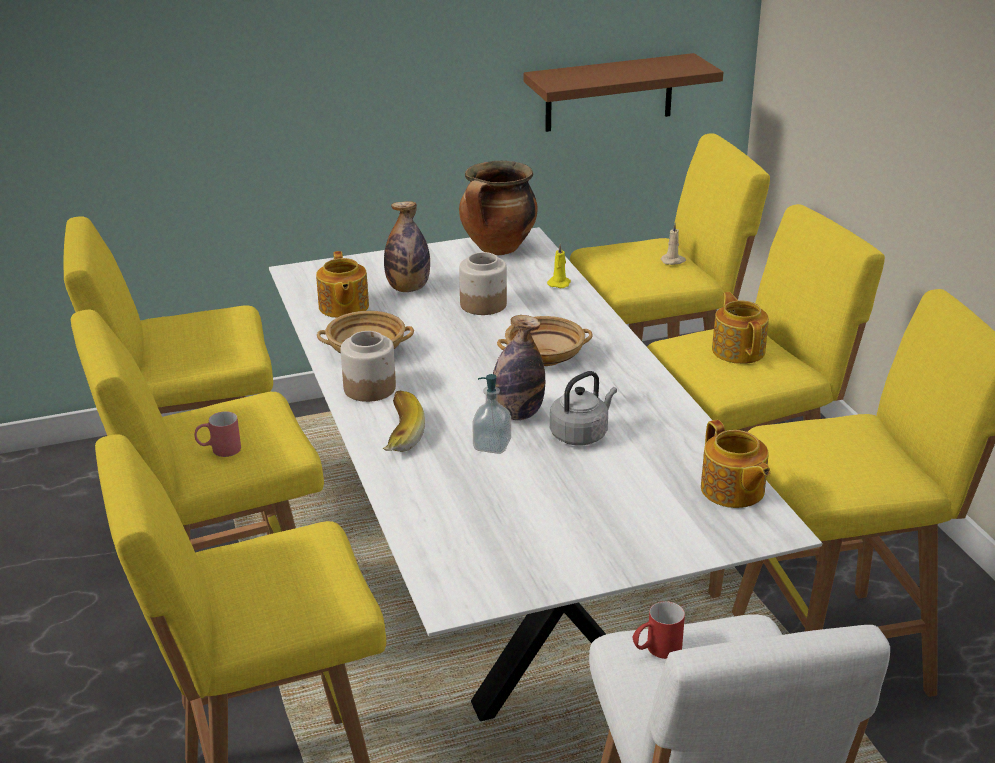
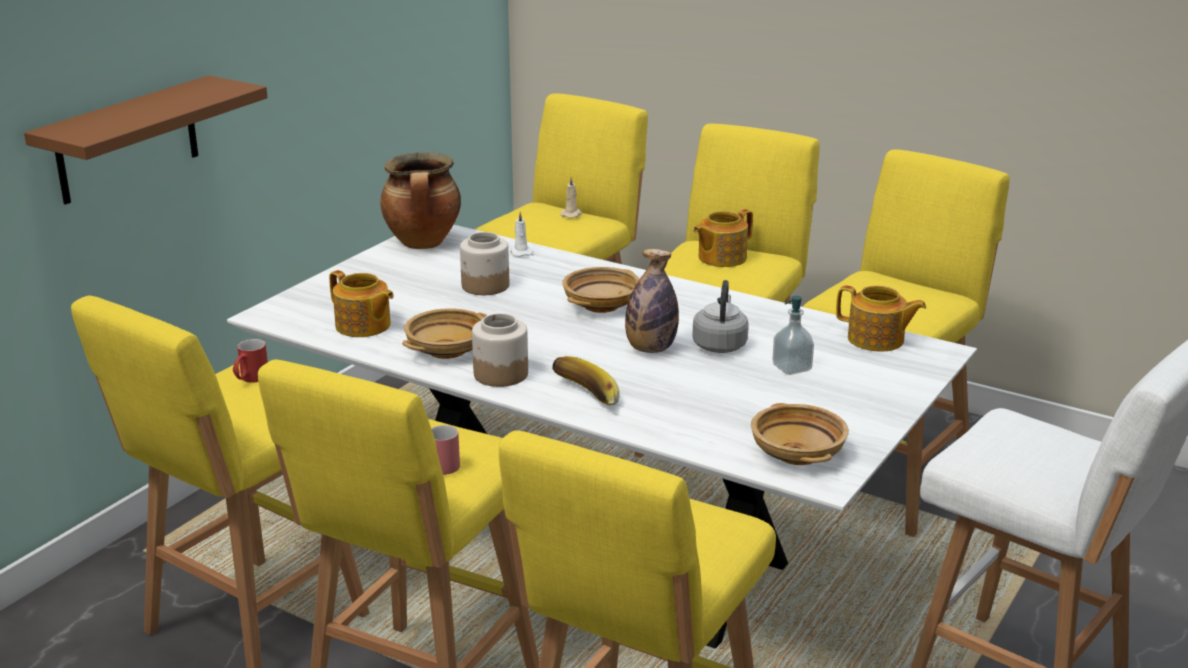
camera: 40 degrees left, 5 degrees down
bottle [384,201,430,292] -> none
soap dispenser [472,374,511,454] -> soap dispenser moved to [773,296,814,375]
brown shelf [524,53,723,132] -> brown shelf moved to [24,75,268,205]
yellow candle [547,244,571,288] -> white candle [510,212,533,257]
red mug [633,601,685,659] -> red mug moved to [233,339,268,383]
teapot [712,292,769,364] -> teapot turned 75 degrees counterclockwise [693,209,753,267]
none -> beige bowl [751,403,849,465]

